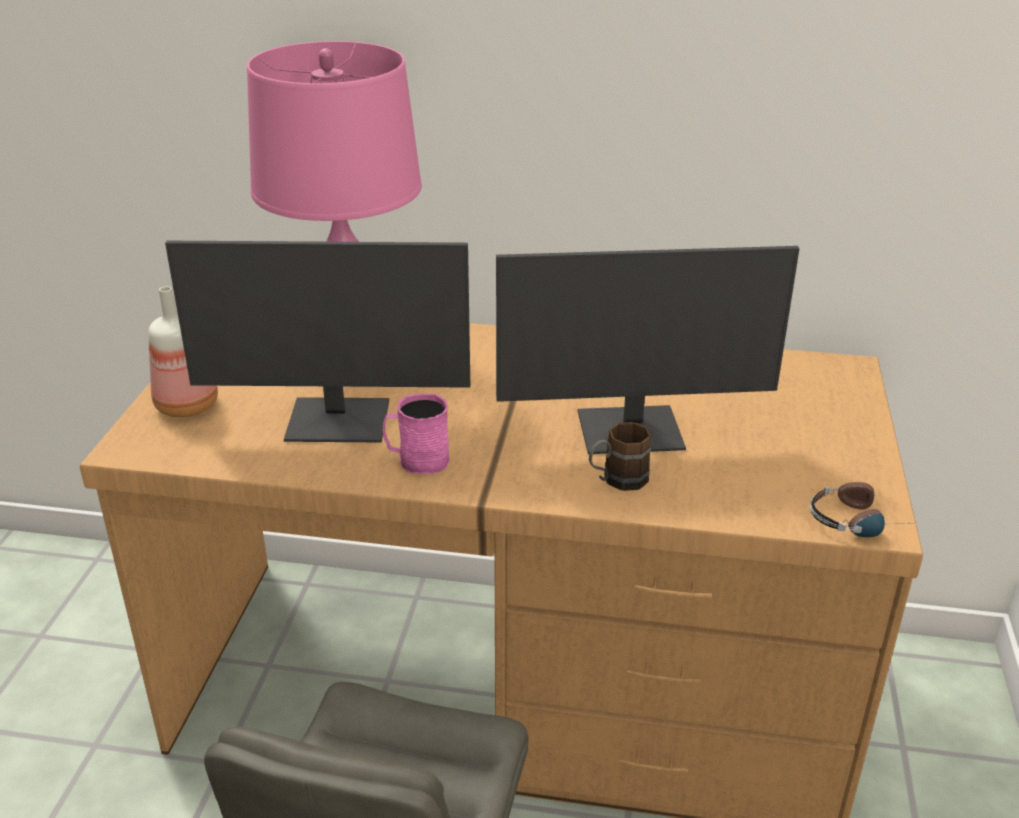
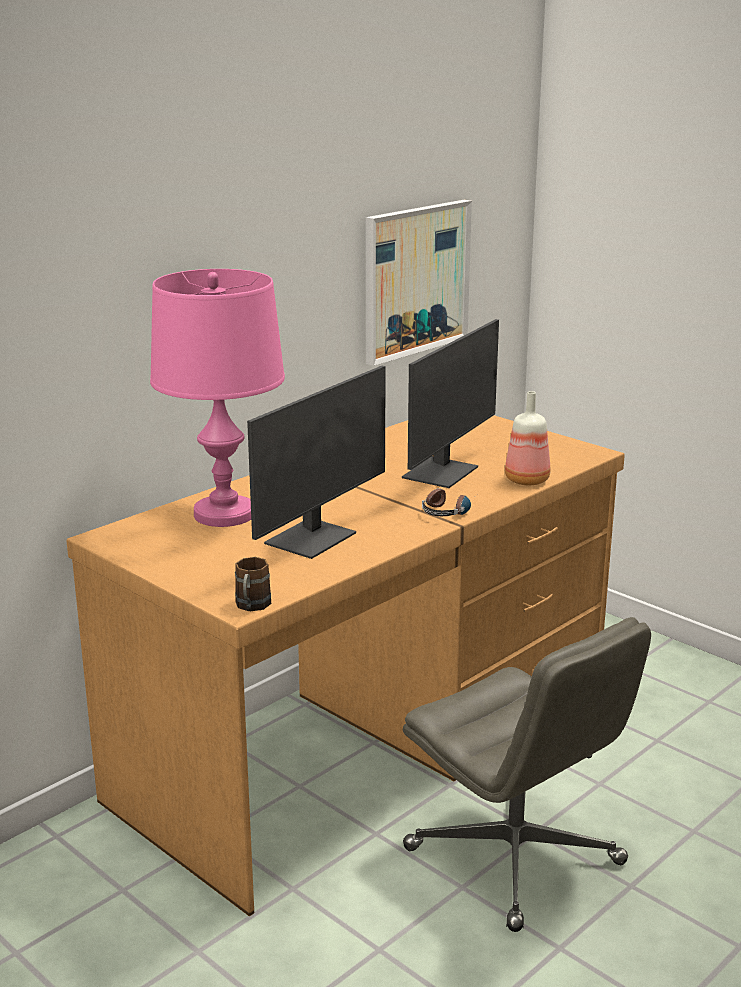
camera: 55 degrees left, 10 degrees down
bottle [148,286,218,417] -> bottle moved to [505,391,550,485]
pink mug [383,394,450,474] -> none
brown mug [589,422,651,491] -> brown mug moved to [235,557,271,611]
headphones [810,482,904,537] -> headphones moved to [422,488,477,516]
none -> picture [366,200,472,366]

